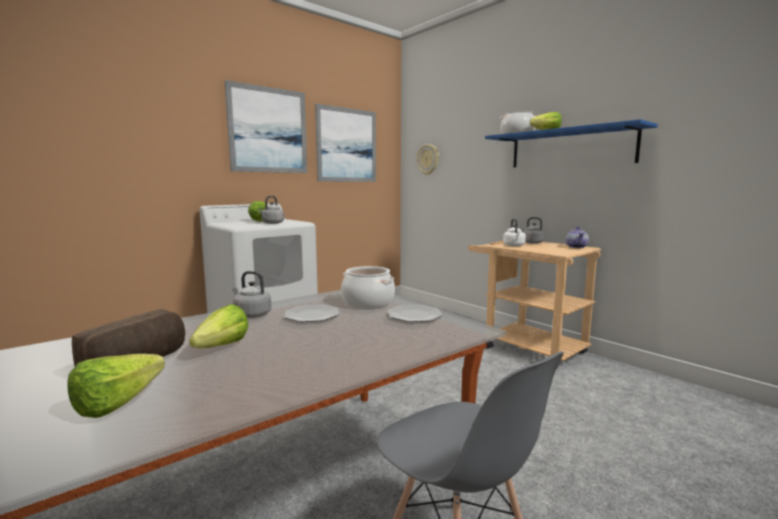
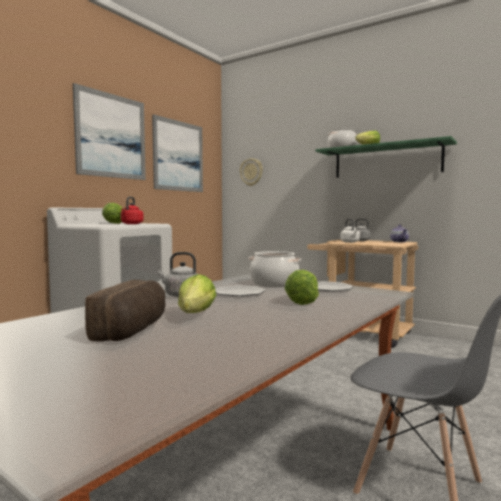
camera: 15 degrees left, 5 degrees down
lettuce [67,354,165,418] -> lettuce moved to [285,270,319,305]
grey kettle [259,196,284,224] -> red kettle [121,197,144,224]
blue shelf [485,119,658,167] -> green shelf [315,136,457,178]

